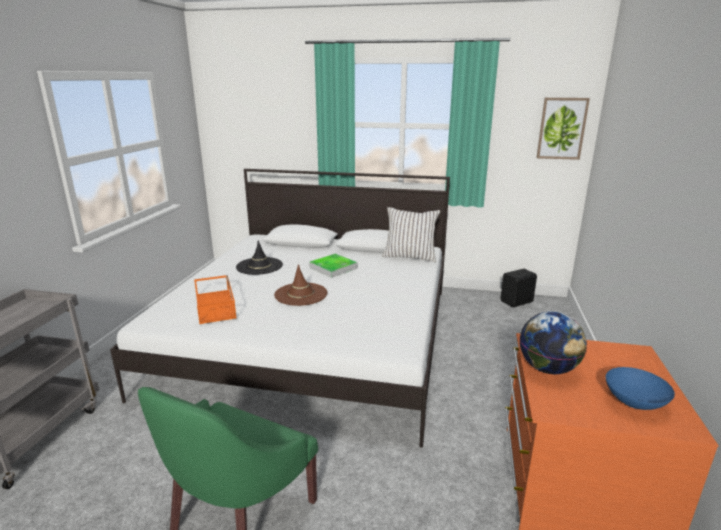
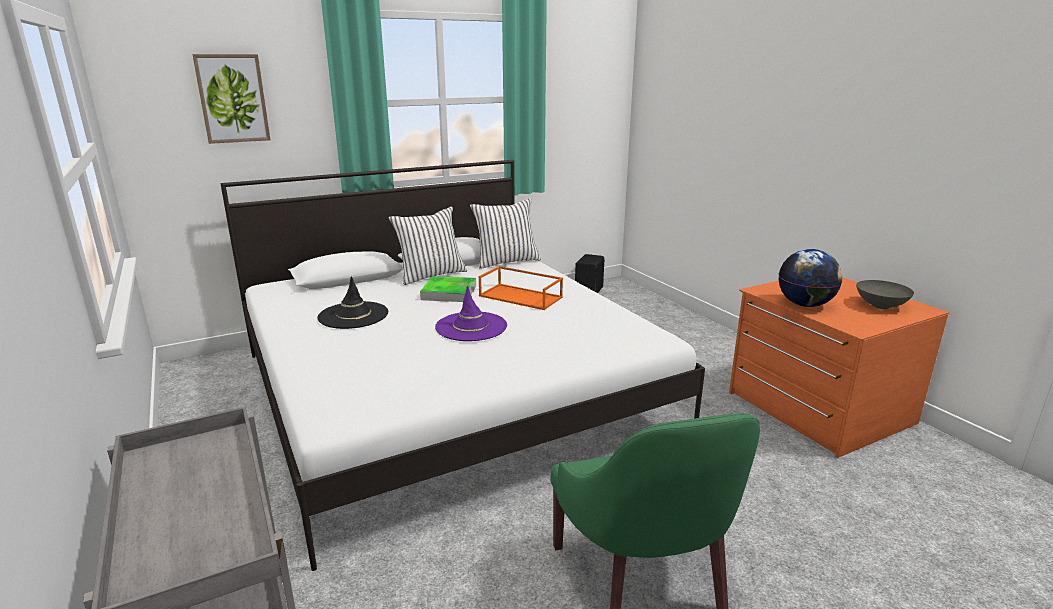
camera: 40 degrees left, 0 degrees up
orange tray [194,275,237,324] -> orange tray moved to [479,266,563,310]
brown hat [274,264,327,306] -> purple hat [435,286,507,341]
picture [536,98,590,160] -> picture moved to [192,54,270,144]
blue bowl [606,367,675,410] -> grey bowl [856,280,914,309]
none -> white pillow [389,207,467,285]

